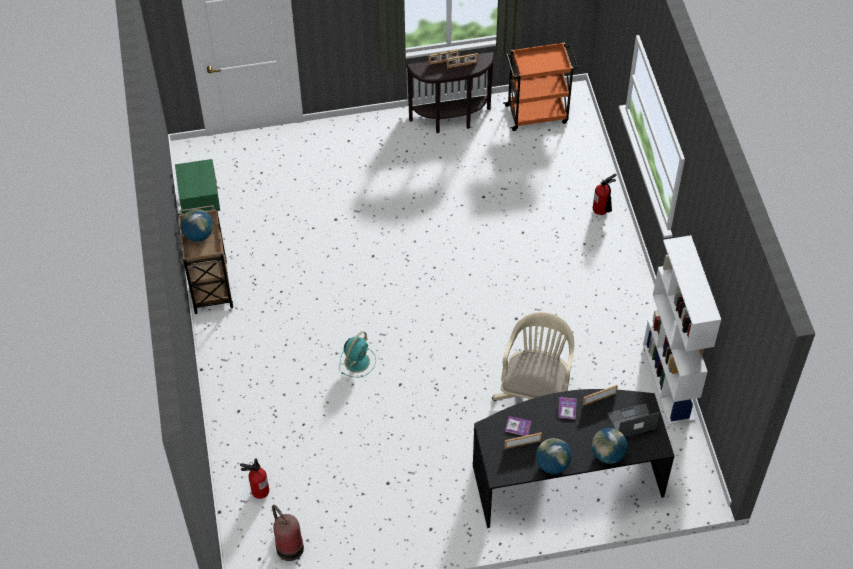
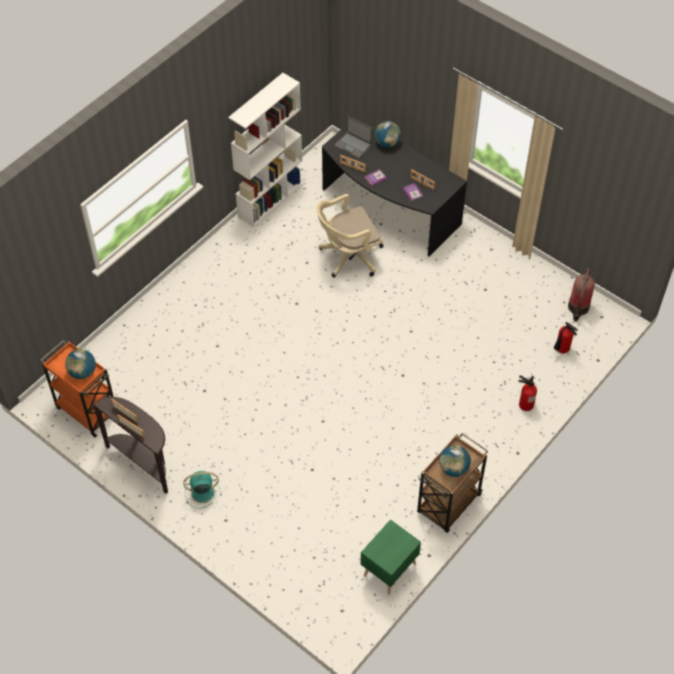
camera: 130 degrees left, 0 degrees up
turquoise fan [340,331,376,378] -> turquoise fan moved to [183,471,222,509]
globe [536,438,572,474] -> globe moved to [65,349,96,379]
fire extinguisher [593,174,617,215] -> fire extinguisher moved to [518,375,537,411]

